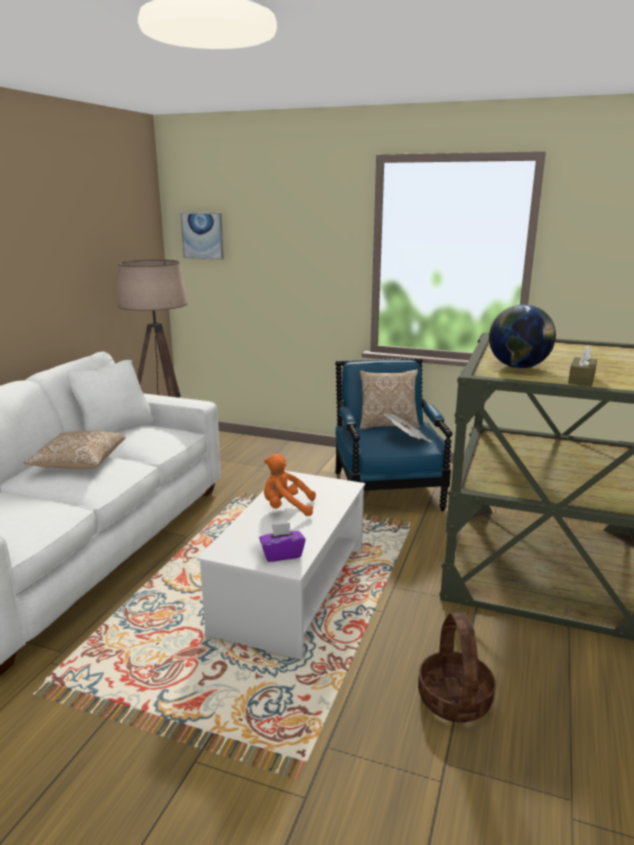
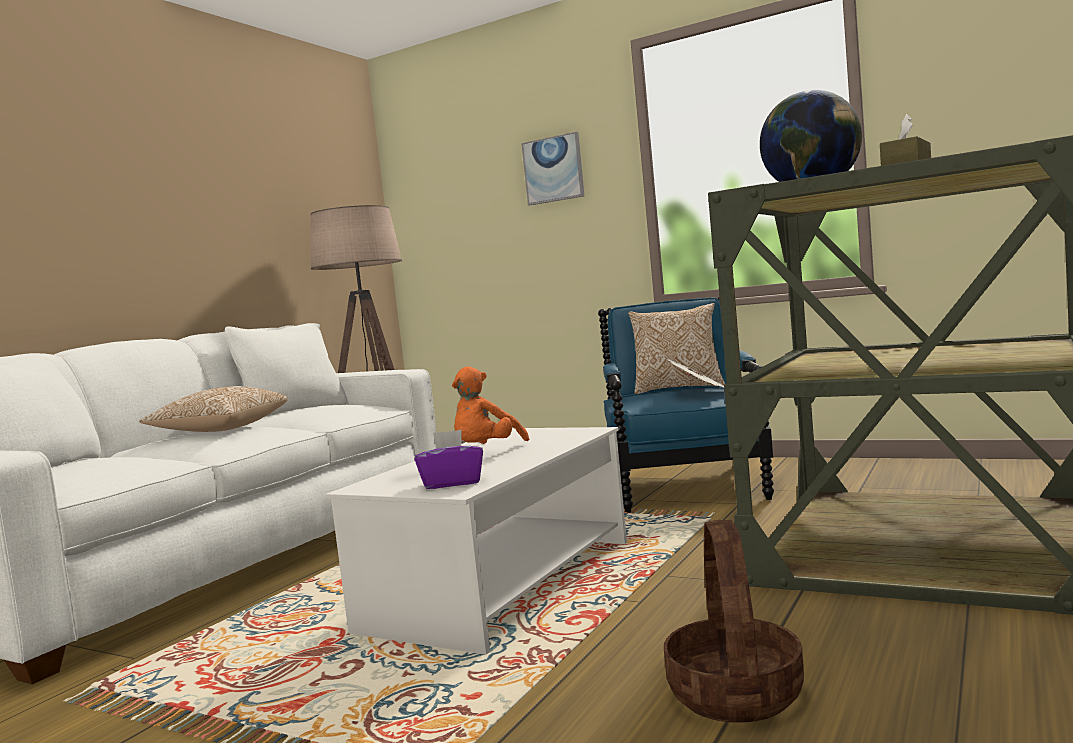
camera: 10 degrees right, 15 degrees down
picture [180,212,224,260] -> picture moved to [521,132,584,205]
orange plush toy [264,454,316,516] -> orange plush toy turned 75 degrees counterclockwise [452,366,529,444]

